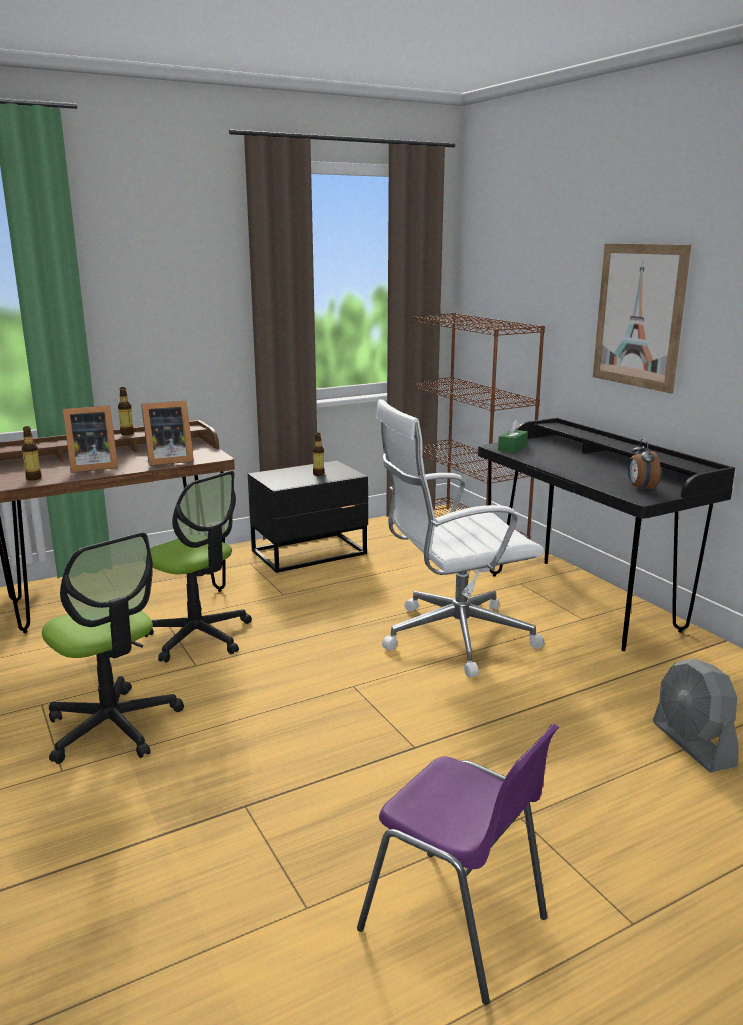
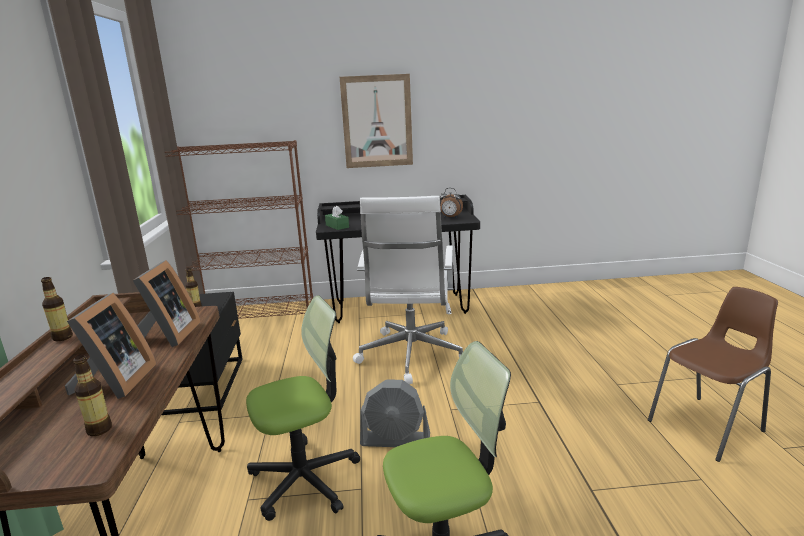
camera: 65 degrees left, 0 degrees up
purple chair [357,724,559,1005] -> brown chair [648,287,778,462]
grey fan [653,659,739,773] -> grey fan moved to [360,379,430,447]

